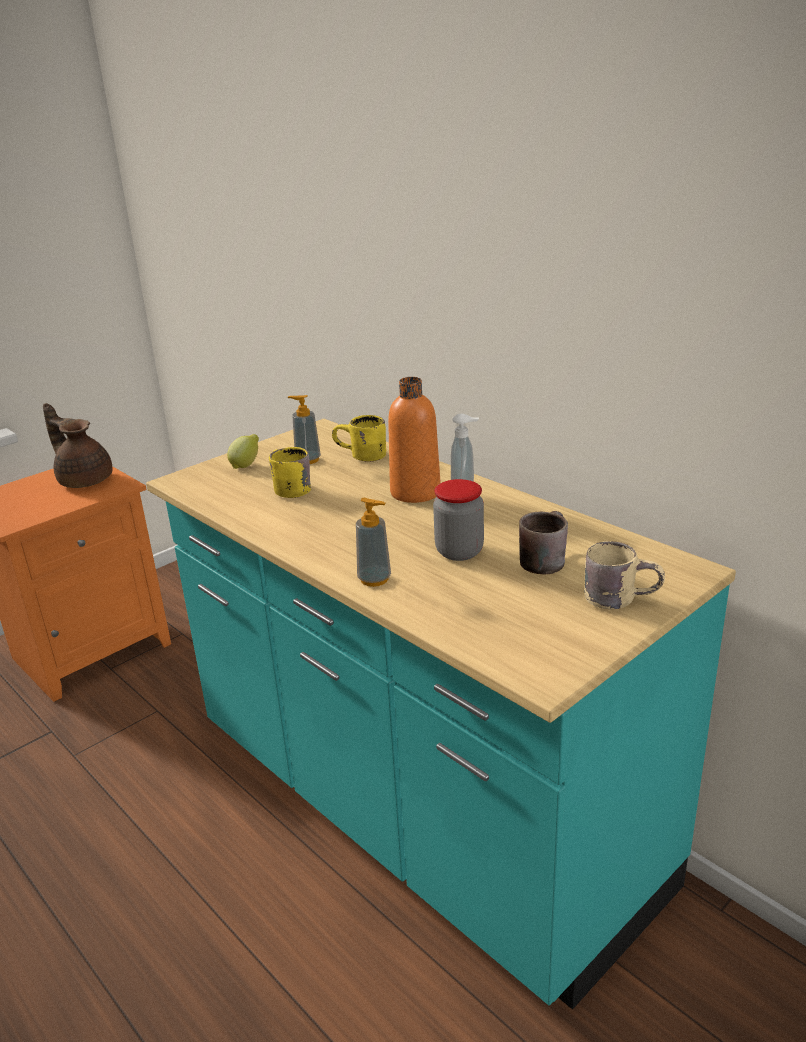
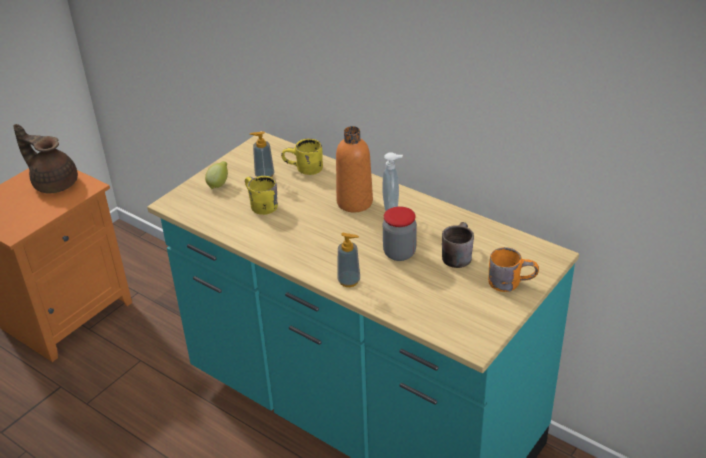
camera: 10 degrees left, 10 degrees up
beige mug [584,541,665,609] -> orange mug [488,247,539,292]

